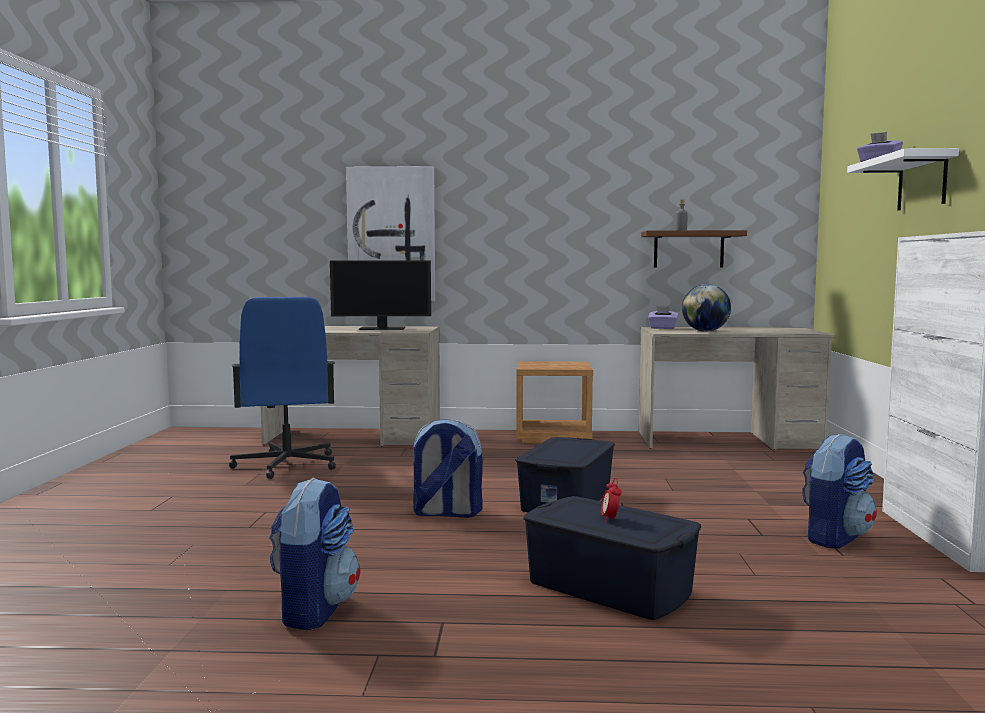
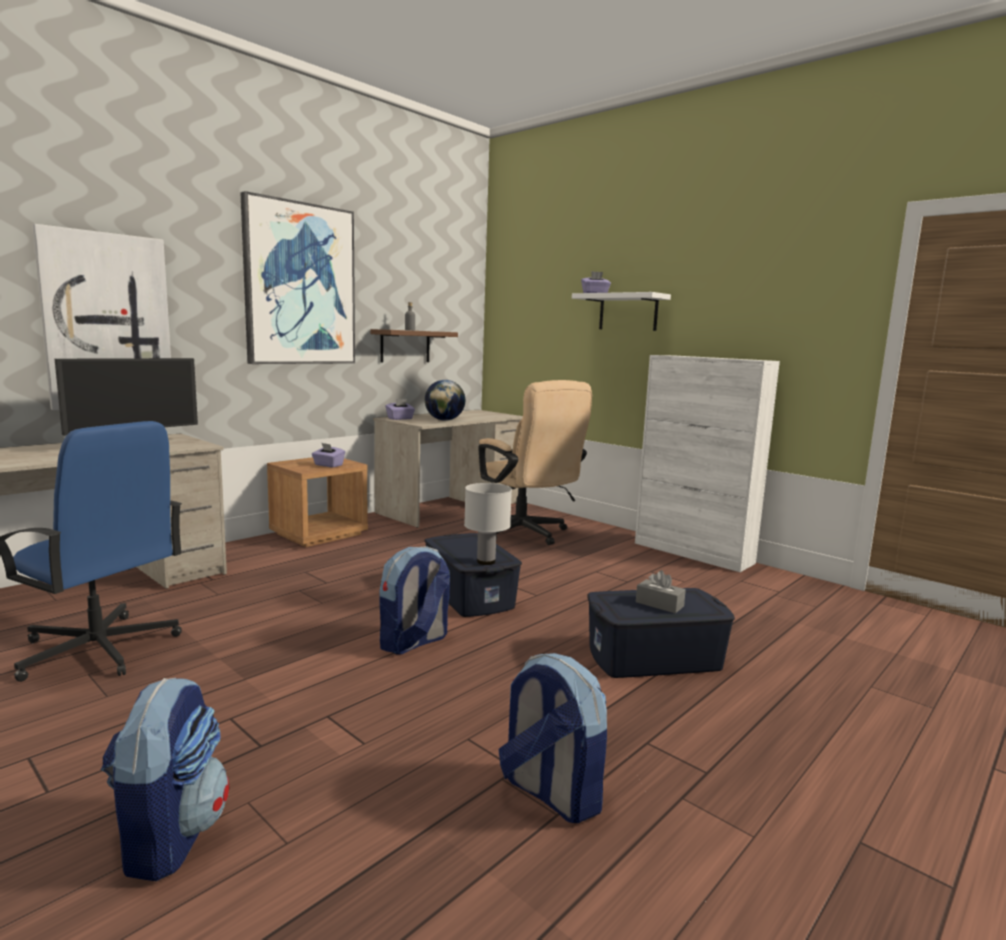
camera: 50 degrees left, 5 degrees up
alarm clock [601,478,622,522] -> grey tissue box [636,570,686,613]
backpack [802,433,877,548] -> backpack moved to [101,678,229,881]
none -> picture [240,191,355,364]
none -> purple tissue box [312,443,345,467]
none -> white table lamp [464,483,512,565]
none -> beige office chair [478,380,592,545]

